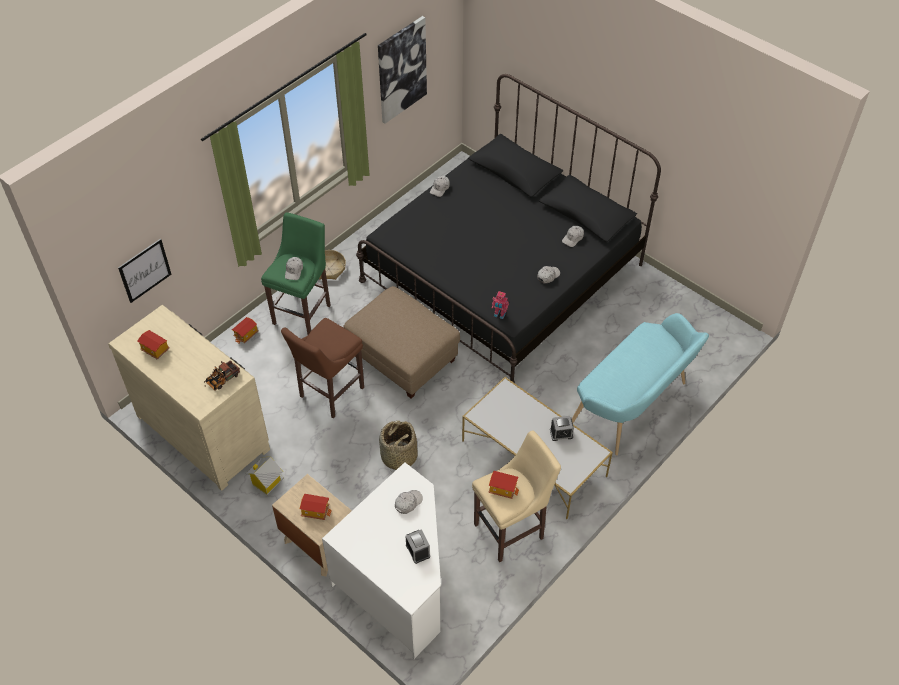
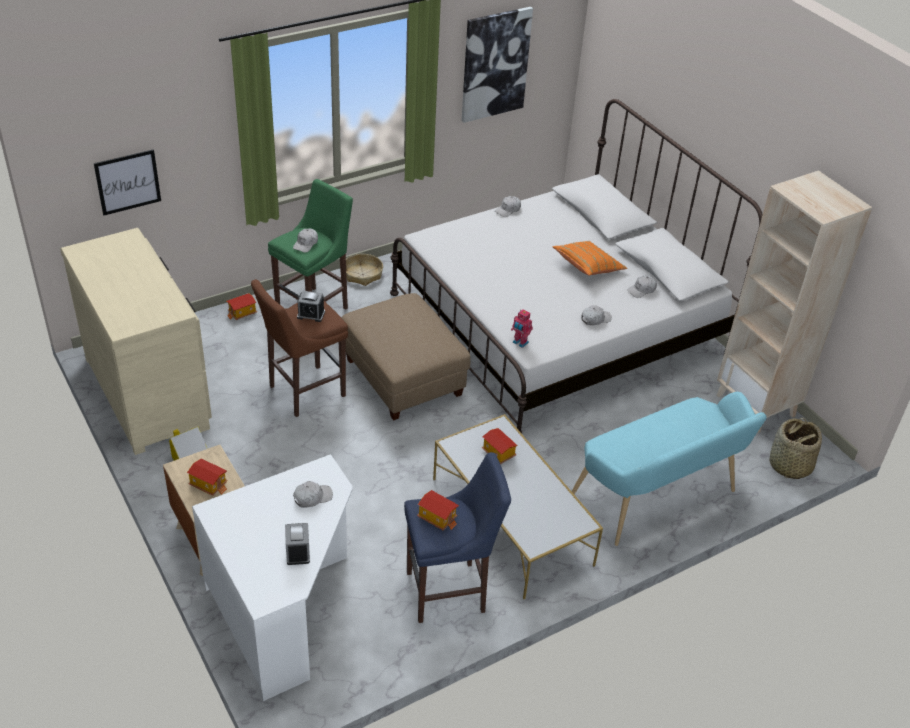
camera: 15 degrees right, 10 degrees down
toy house [137,330,170,360] -> toy house moved to [482,428,517,464]
toy truck [204,360,240,391] -> none
black bed [356,74,661,383] -> white bed [390,99,763,433]
basket [379,420,418,473] -> basket moved to [769,418,822,479]
beige stool [472,430,561,562] -> blue stool [404,452,511,623]
alarm clock [550,416,574,441] -> alarm clock moved to [297,291,325,322]
none -> orange pillow [553,241,627,276]
none -> beige bookcase [717,170,872,433]

